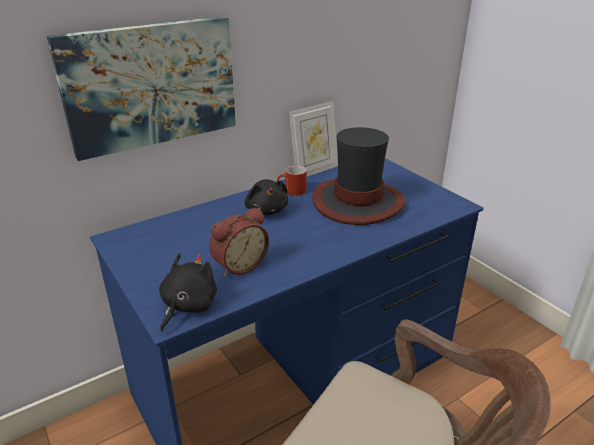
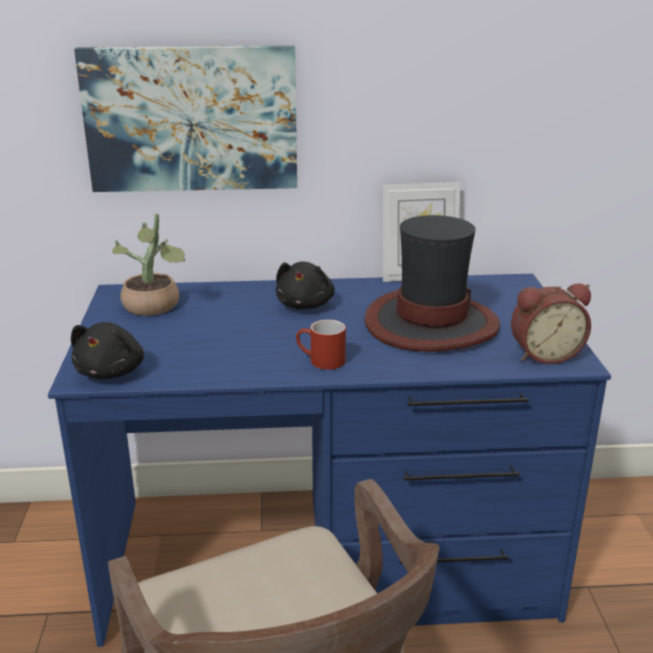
camera: 30 degrees right, 5 degrees down
black plush toy [159,253,217,332] -> black plush toy turned 135 degrees clockwise [71,322,144,379]
alarm clock [209,207,269,277] -> alarm clock moved to [511,283,591,364]
red mug [277,166,307,196] -> red mug moved to [296,319,346,370]
none -> potted plant [112,213,185,316]

